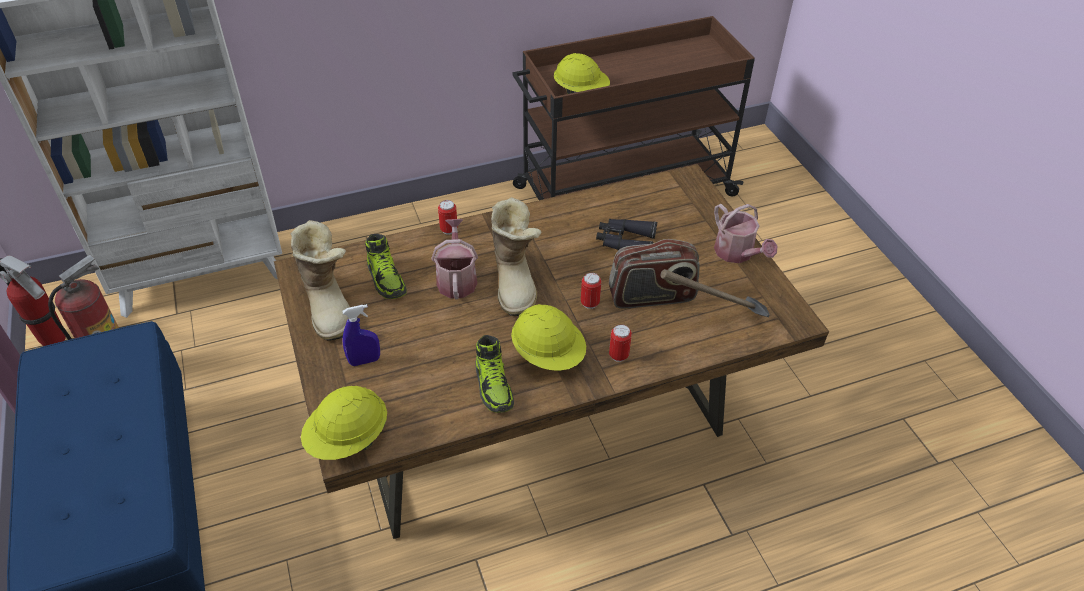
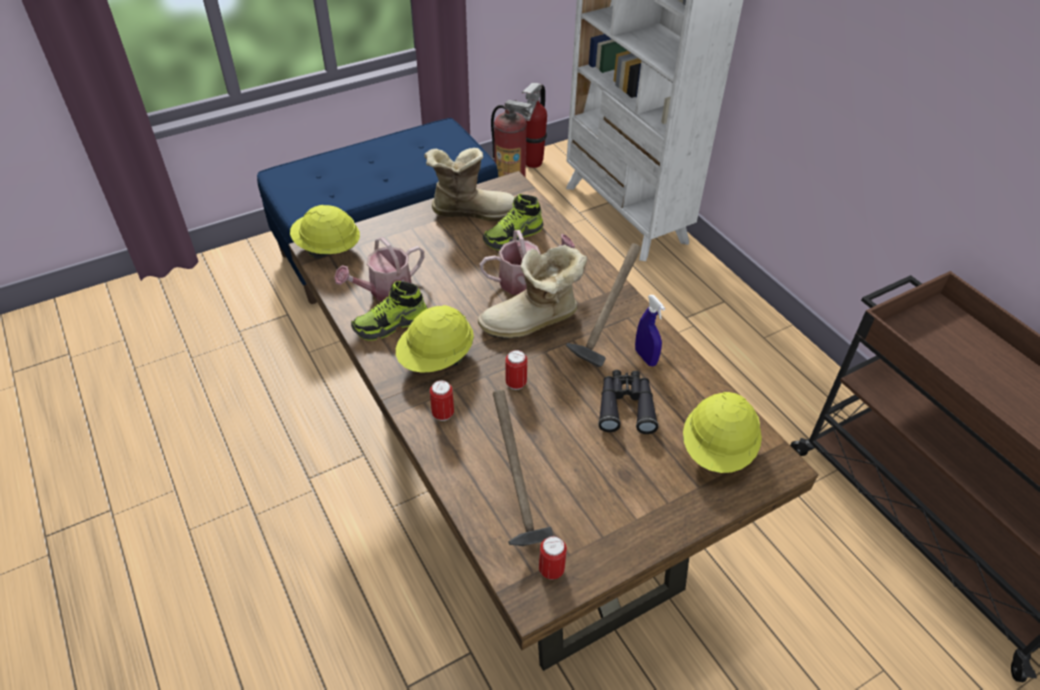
camera: 80 degrees right, 0 degrees up
boot [290,220,350,341] -> boot turned 150 degrees counterclockwise [424,148,516,221]
blue spray bottle [342,304,380,366] -> blue spray bottle moved to [635,295,665,366]
can [438,200,458,235] -> can moved to [539,536,567,580]
yellow hard hat [554,53,610,94] -> yellow hard hat moved to [683,392,762,473]
radio [609,239,700,308] -> none
watering can [714,204,778,263] -> watering can moved to [334,237,424,301]
none -> hammer [566,243,641,367]

